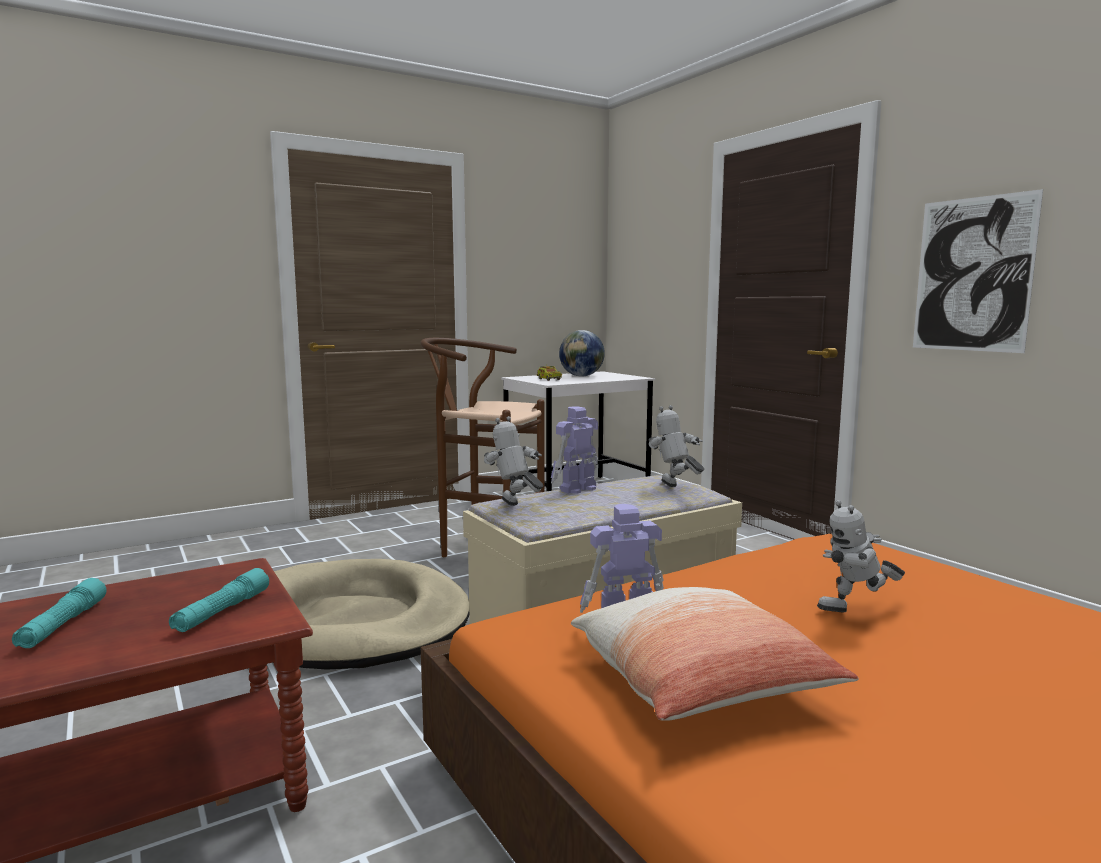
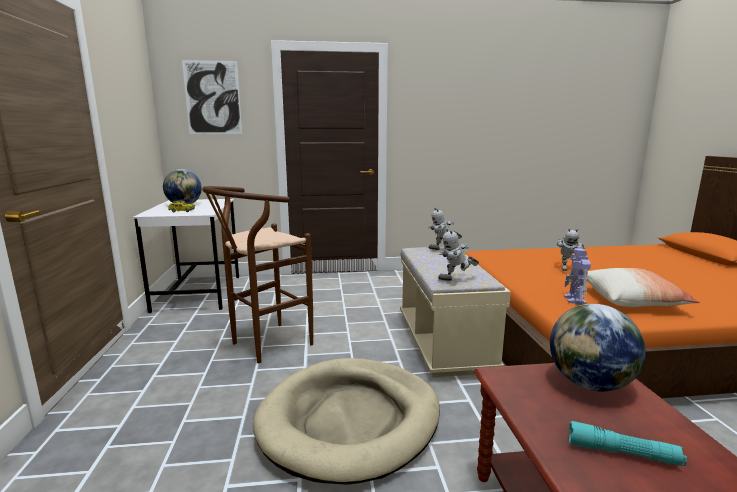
camera: 65 degrees left, 5 degrees up
turquoise flashlight [169,568,269,632] -> globe [550,304,646,392]
toy robot [551,407,598,494] -> none
picture [913,189,1043,353] -> picture moved to [182,60,242,134]

